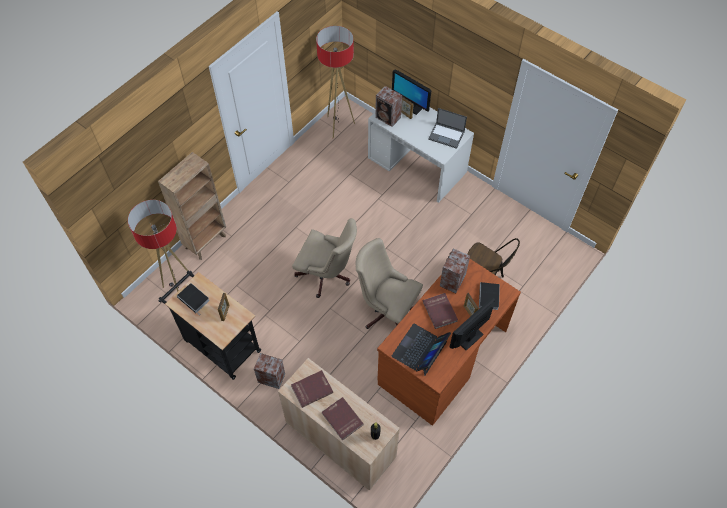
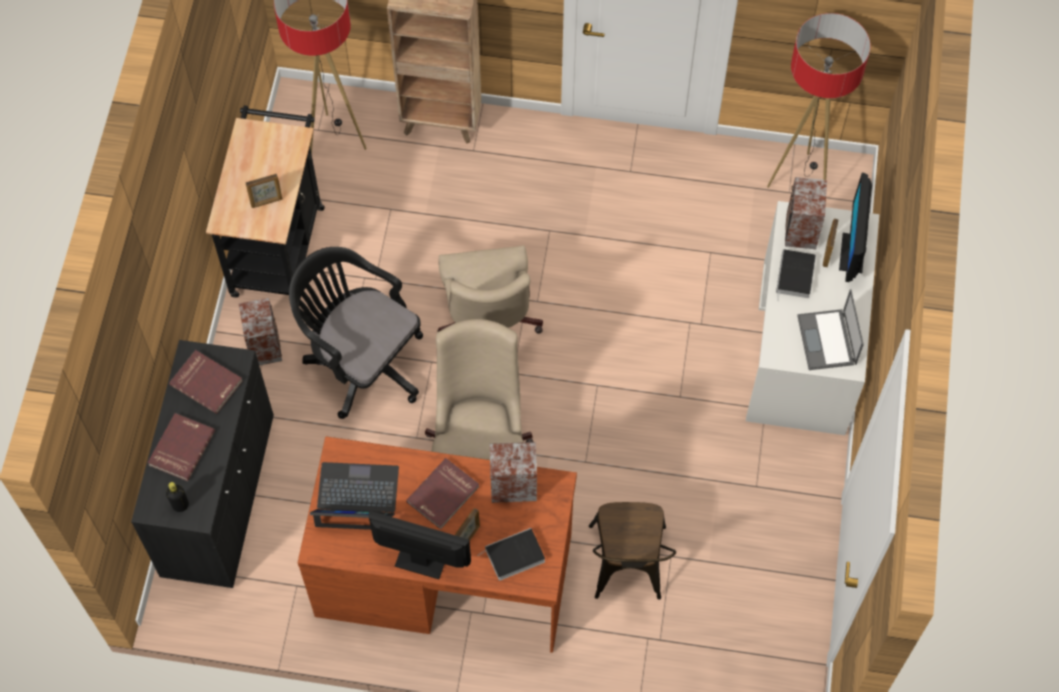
camera: 60 degrees right, 5 degrees up
book [177,283,210,313] -> book moved to [776,249,816,301]
beige cabinet [278,358,400,491] -> black cabinet [131,340,274,588]
none -> black office chair [289,247,423,419]

